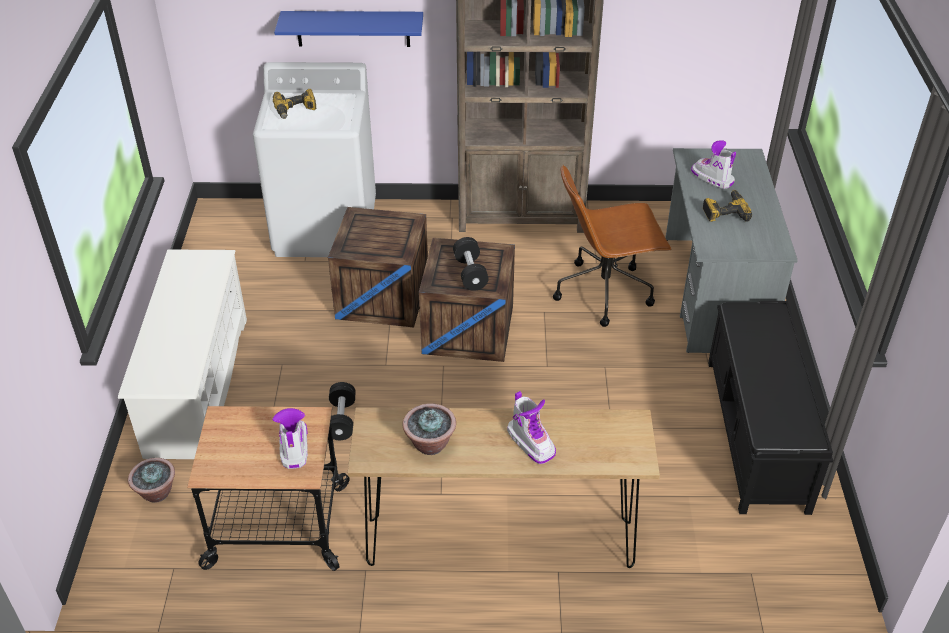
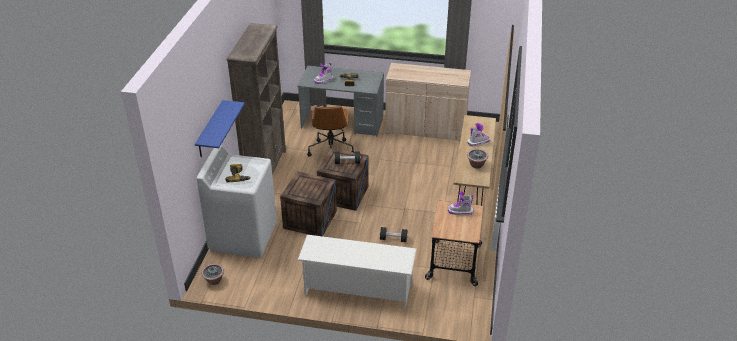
camera: 80 degrees left, 5 degrees down
potted plant [128,458,175,503] -> potted plant moved to [202,264,224,285]
black bench [708,301,833,515] -> beige cabinet [385,63,471,141]

